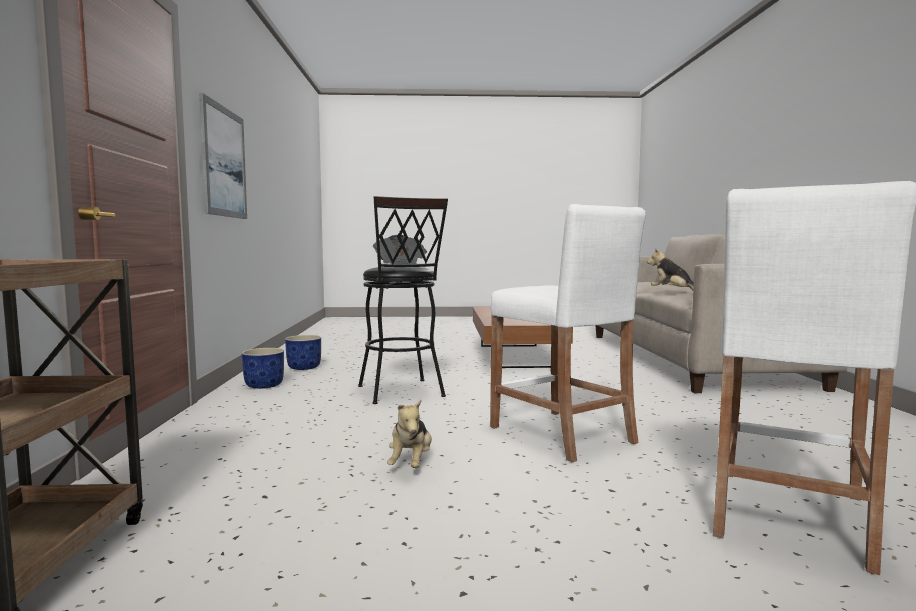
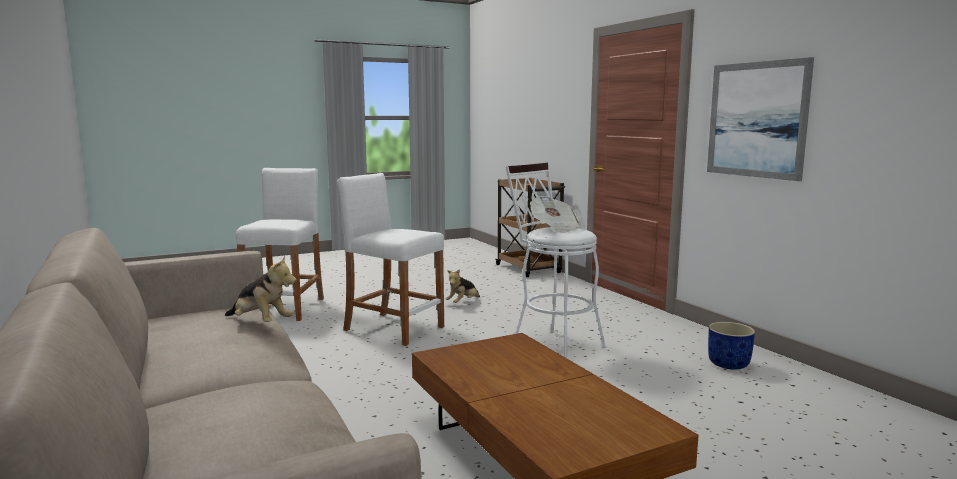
camera: 155 degrees right, 5 degrees up
blue planter [242,348,284,389] -> none
black stool [358,196,448,404] -> white stool [506,162,606,359]
plush toy [387,400,432,468] -> plush toy turned 120 degrees counterclockwise [446,269,480,303]

